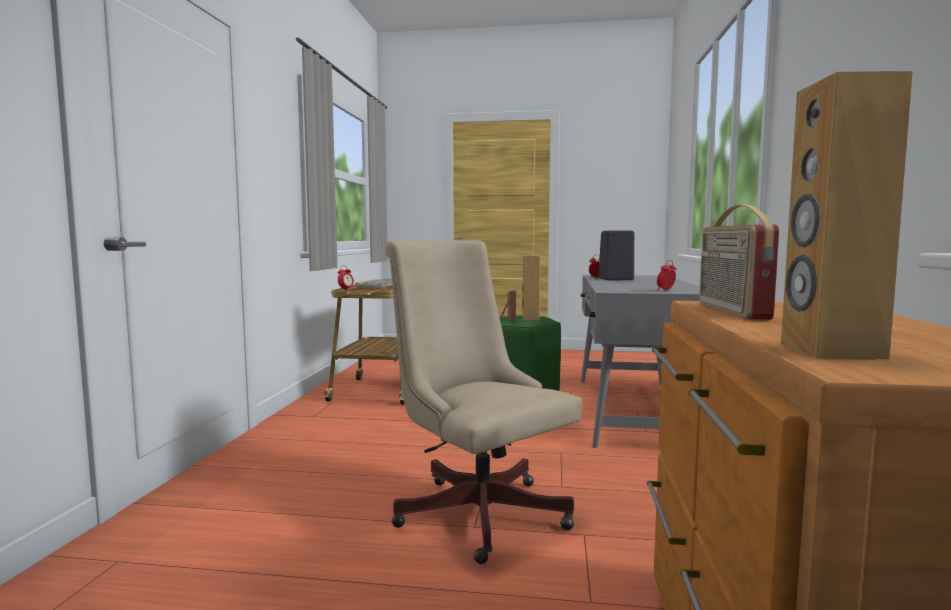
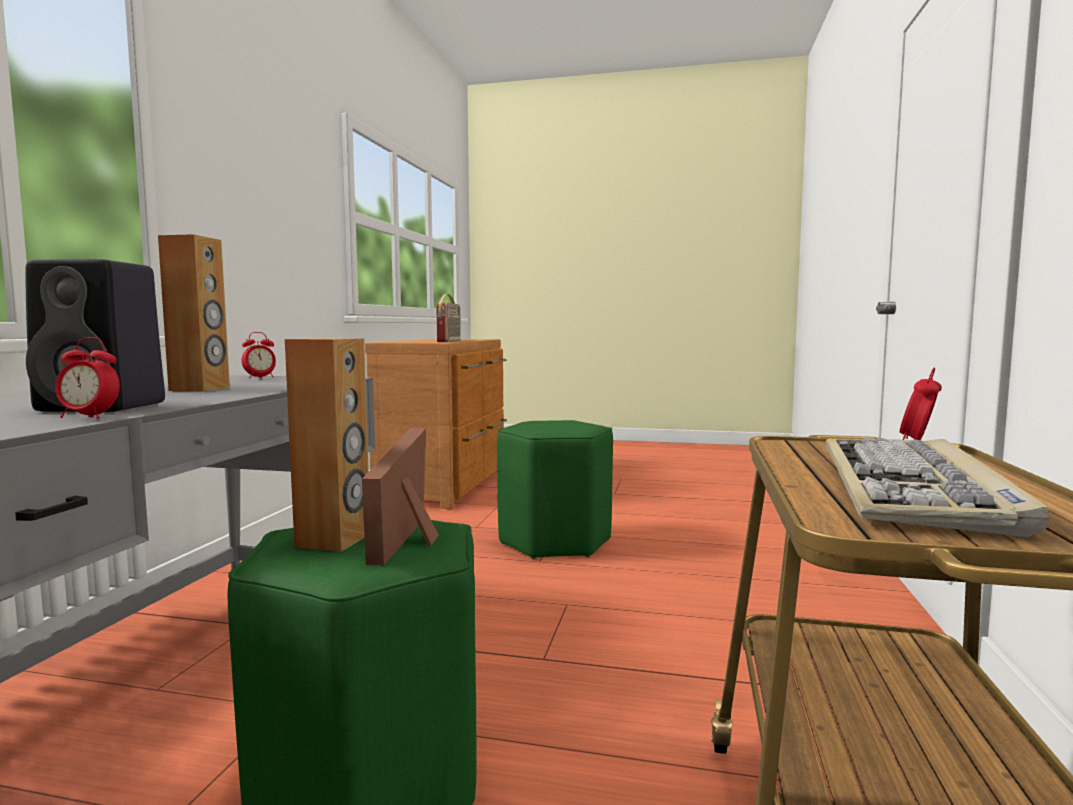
camera: 175 degrees left, 0 degrees up
beige office chair [385,240,582,564] -> green stool [497,420,613,559]
brown speaker [781,71,913,359] -> brown speaker moved to [158,234,230,391]

